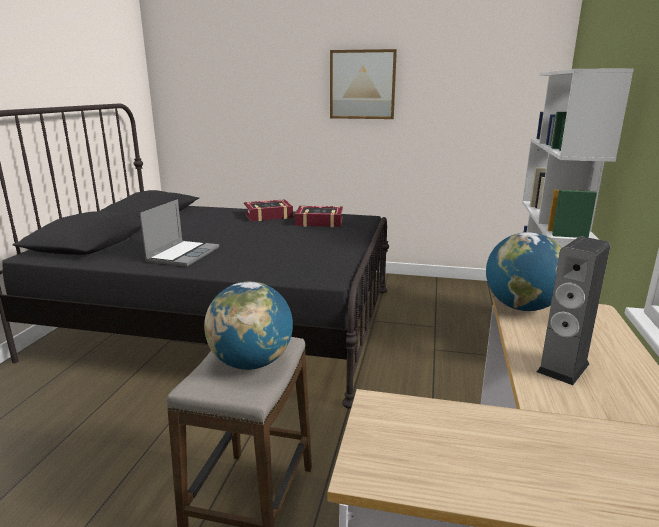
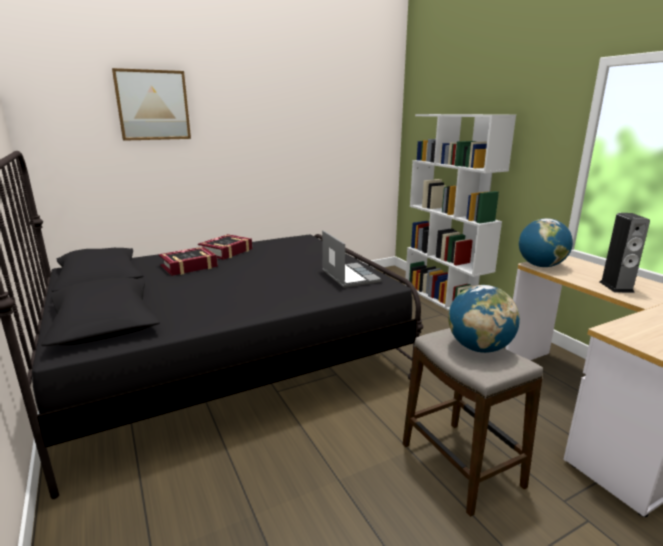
camera: 40 degrees left, 0 degrees up
laptop [140,199,219,267] -> laptop moved to [322,230,381,288]
book [295,205,343,227] -> book moved to [159,247,218,276]
picture [330,49,397,119] -> picture moved to [112,68,191,141]

